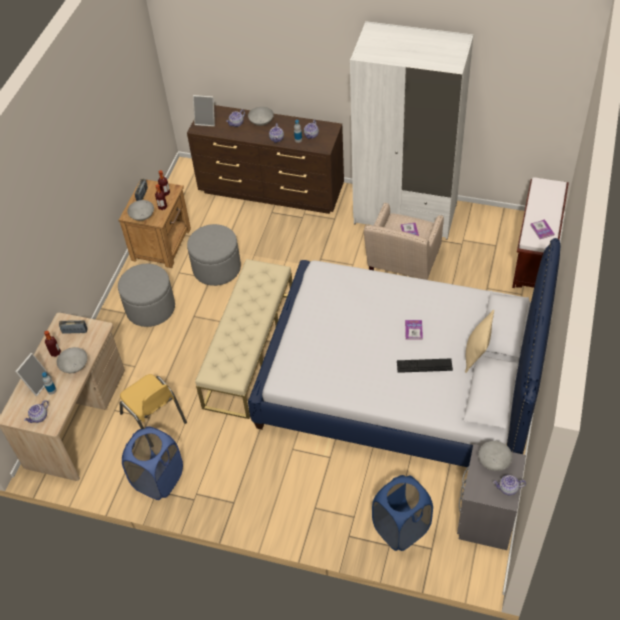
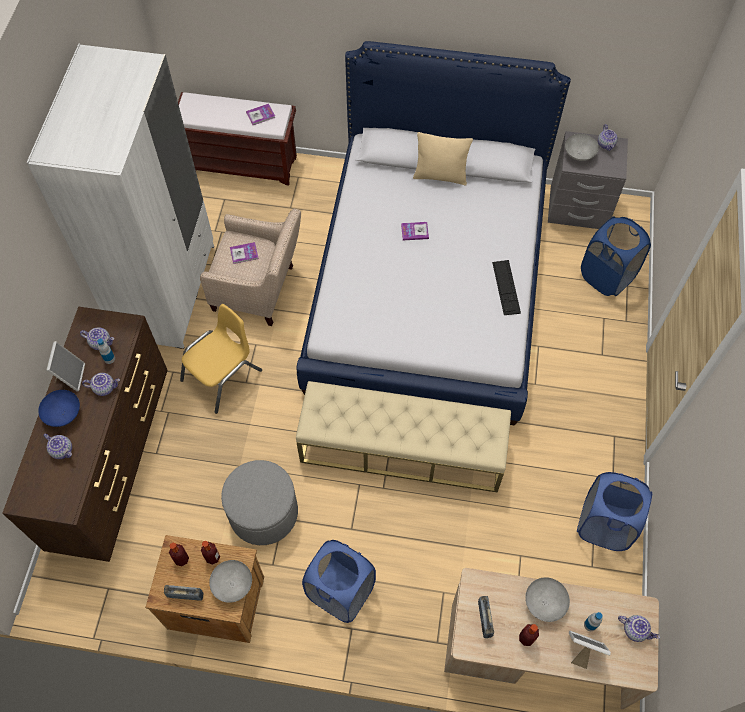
camera: 100 degrees left, 10 degrees up
grey ottoman [118,264,175,327] -> blue laundry basket [302,540,376,623]
yellow chair [120,374,187,429] -> yellow chair moved to [180,304,262,414]
picture frame [193,95,215,127] -> picture frame moved to [46,341,85,392]
grey bowl [248,107,274,126] -> blue bowl [38,390,80,427]
keyboard [397,358,453,373] -> keyboard moved to [492,260,521,315]

